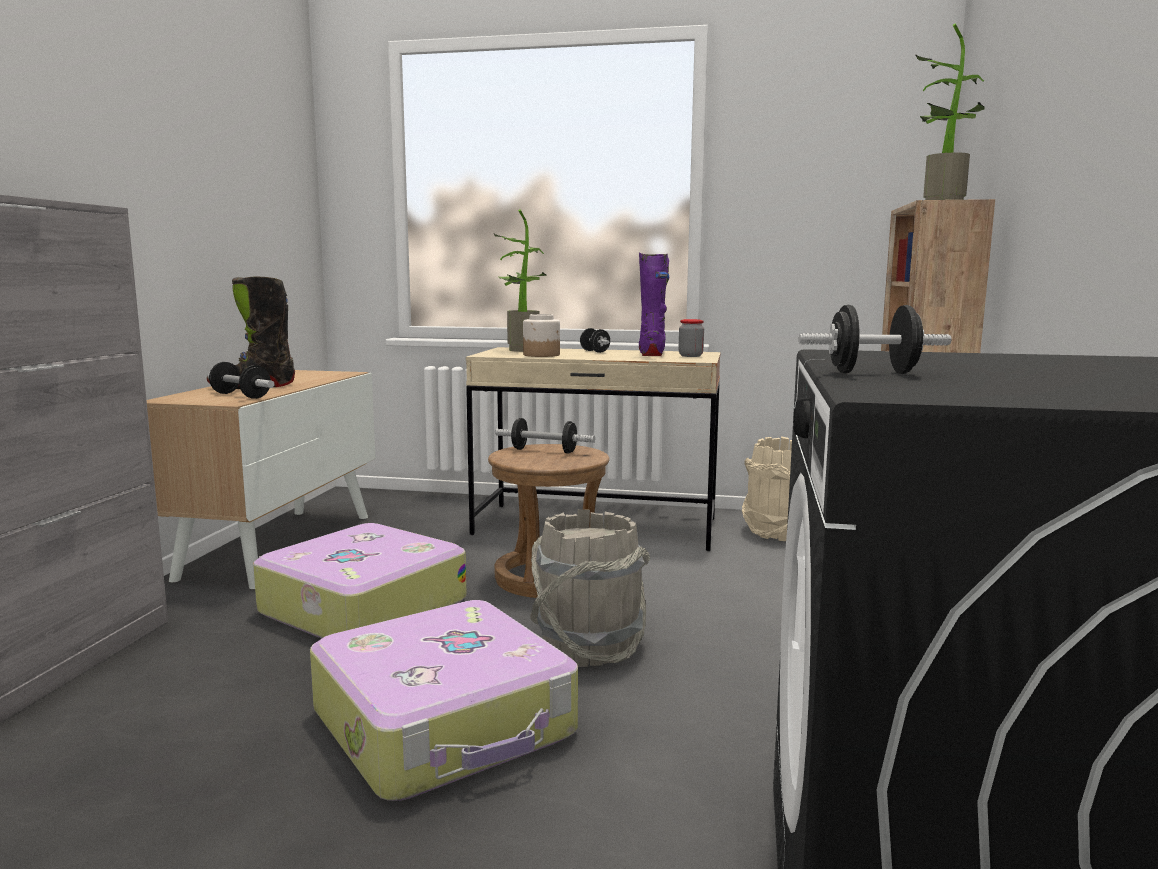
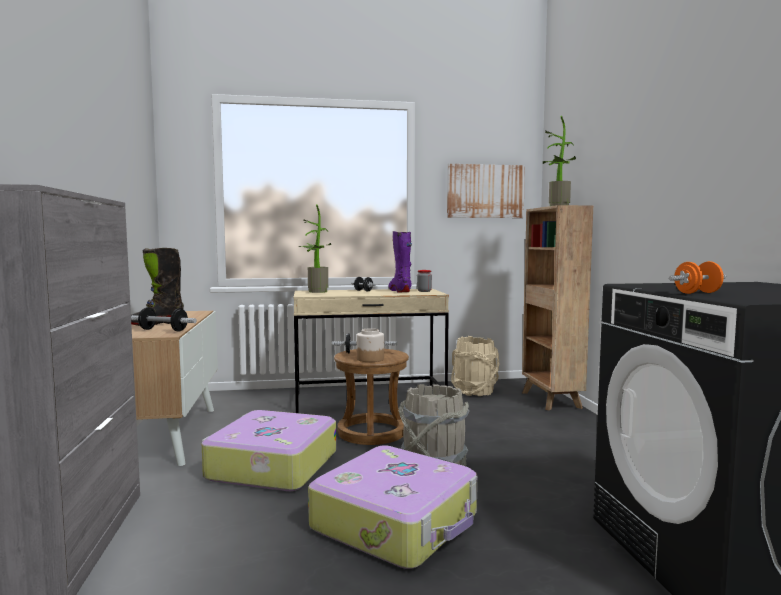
camera: 20 degrees left, 5 degrees down
jar [523,314,560,357] -> jar moved to [357,328,384,362]
black dumbbell [799,305,952,374] -> orange dumbbell [669,261,726,294]
none -> picture [447,164,525,218]

